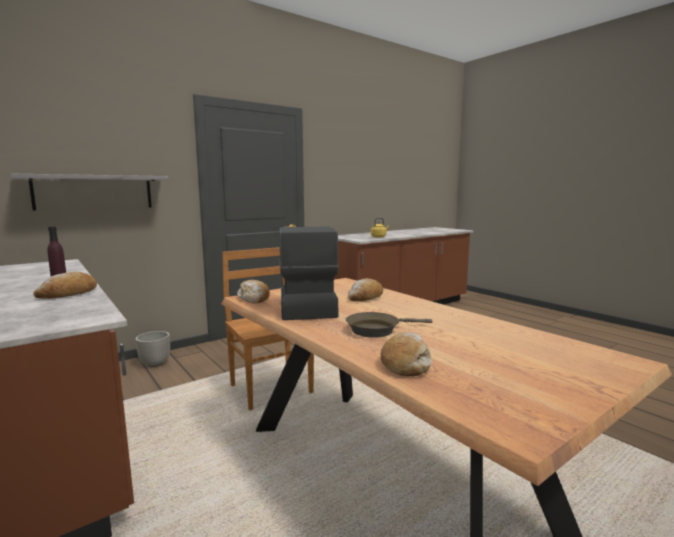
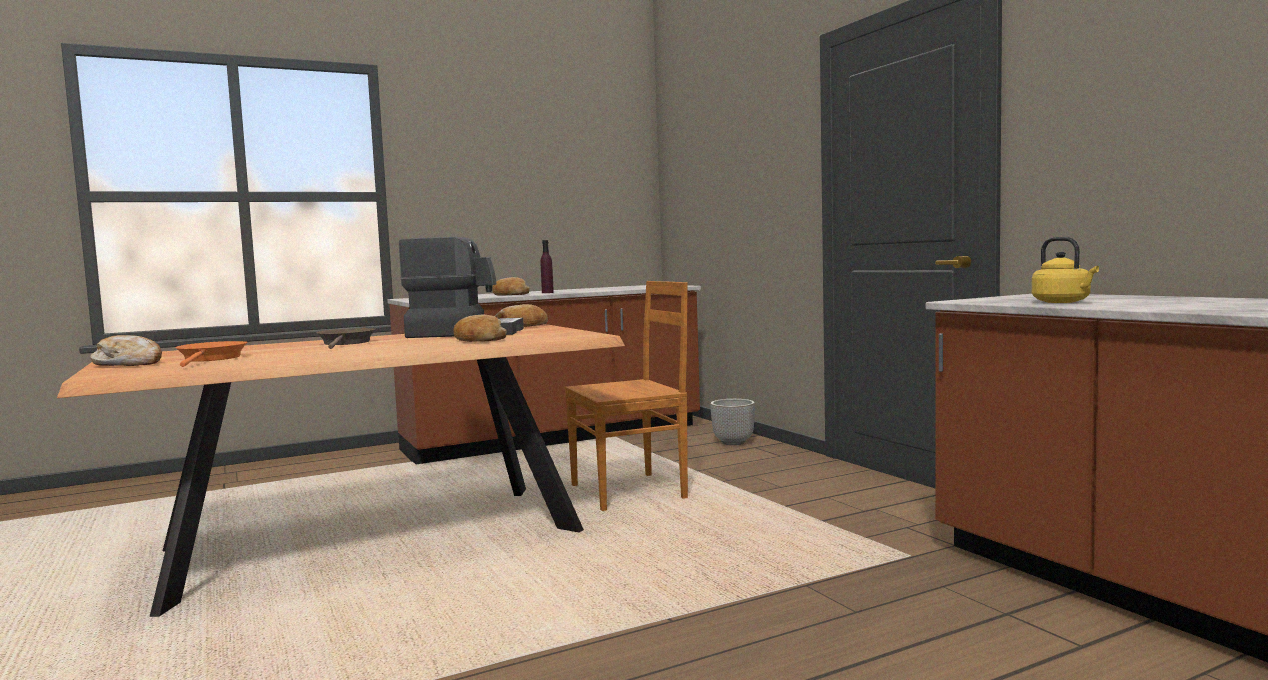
camera: 100 degrees right, 5 degrees down
grey shelf [10,174,168,210] -> none
bread [381,332,432,376] -> bread moved to [91,335,162,366]
none -> orange frying pan [175,341,247,367]

